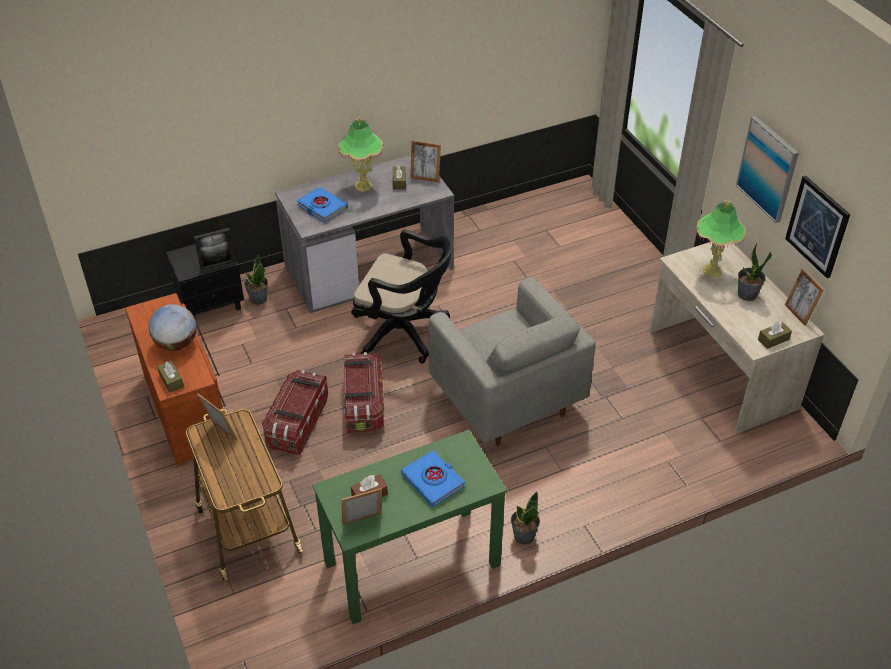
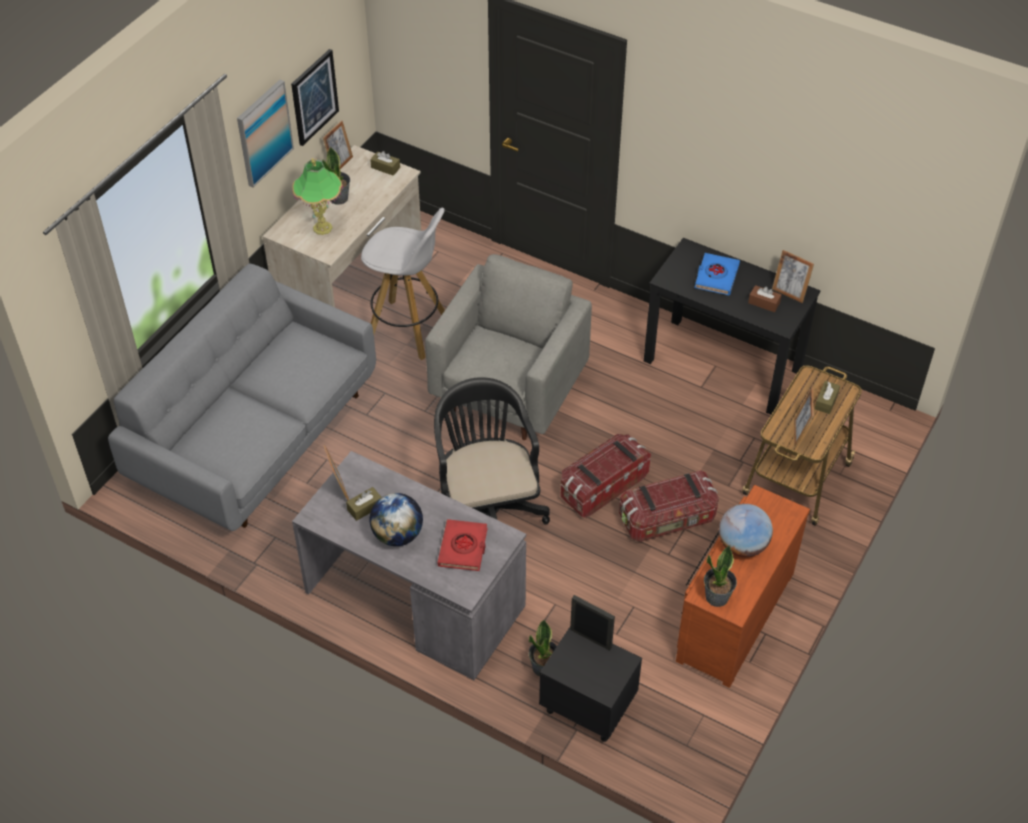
camera: 125 degrees left, 5 degrees up
brown tissue box [157,361,184,393] -> brown tissue box moved to [815,381,840,414]
blue book [297,187,348,222] -> red book [438,519,488,571]
green desk [312,430,507,624] -> black desk [644,238,821,415]
table lamp [338,117,384,192] -> globe [370,493,423,546]
potted plant [511,492,540,545] -> potted plant moved to [704,545,737,607]
none -> grey sofa [108,264,376,531]
none -> white stool [361,208,445,360]

